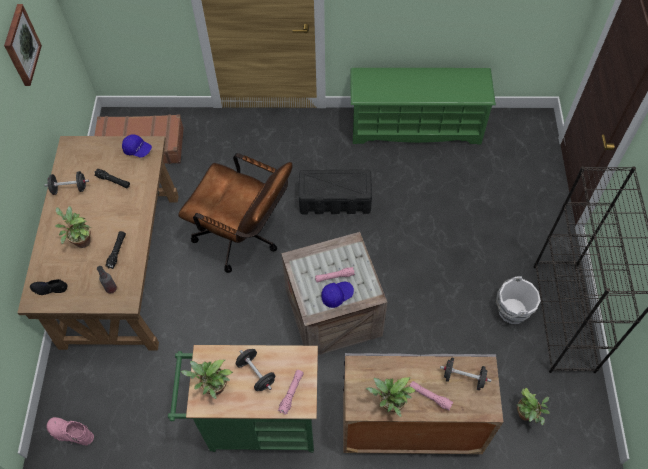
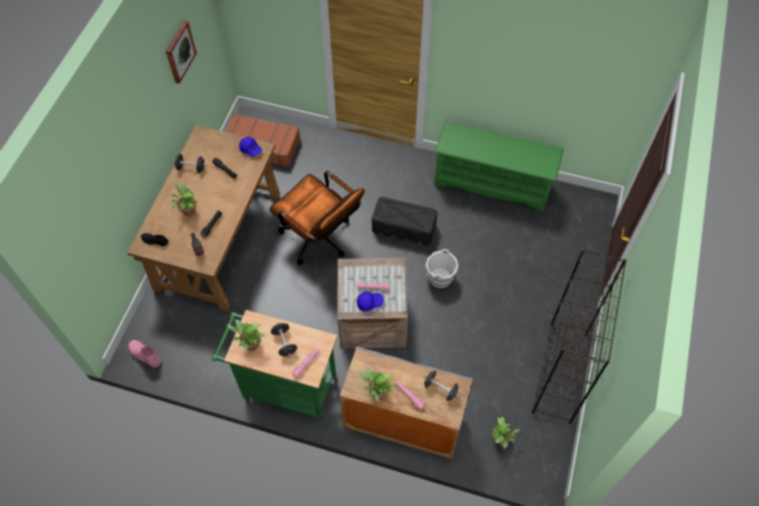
camera: 15 degrees right, 0 degrees up
white bucket [496,276,541,324] -> white bucket moved to [425,249,458,288]

